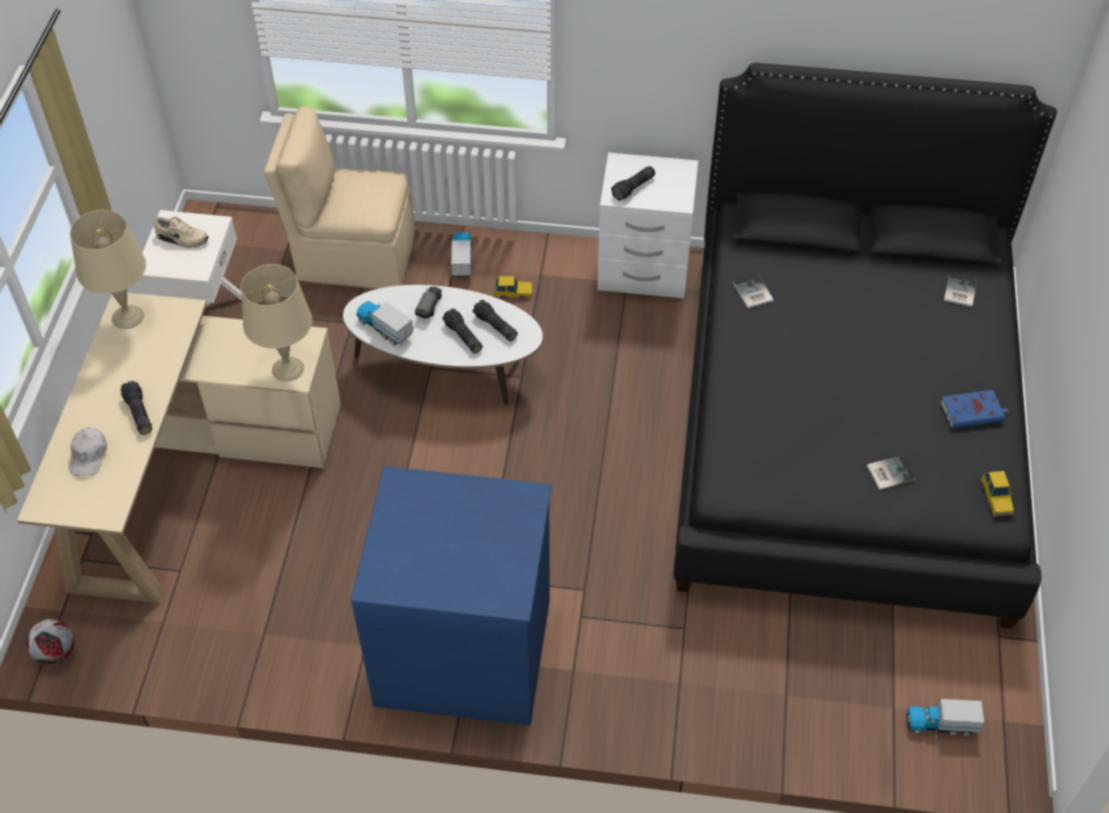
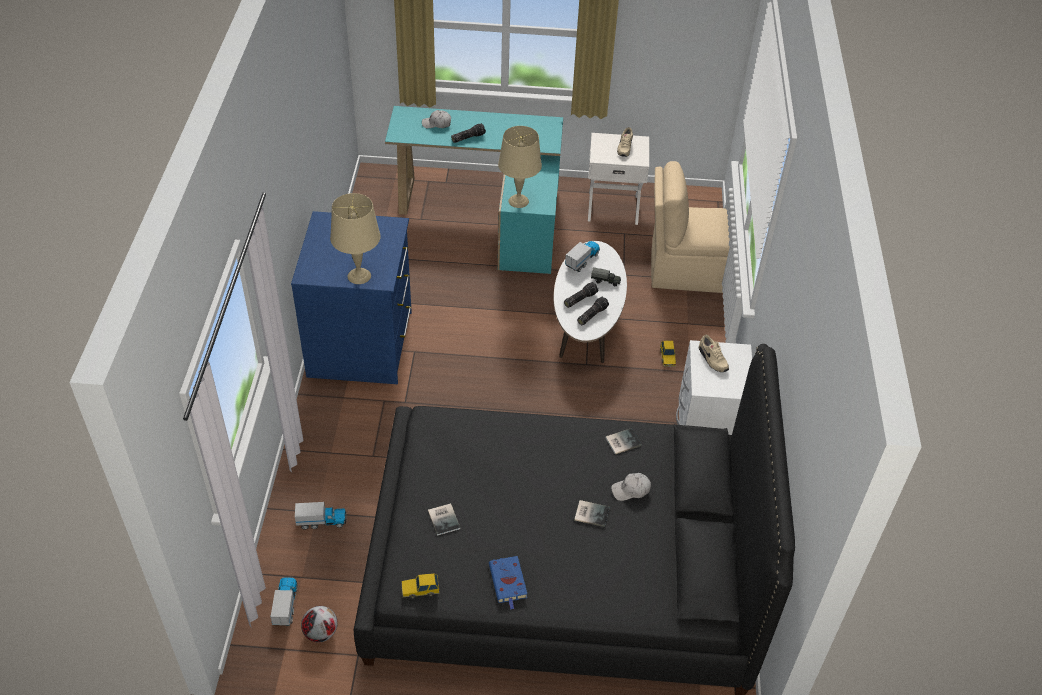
camera: 85 degrees right, 5 degrees down
beige desk [17,293,341,604] -> turquoise desk [385,106,563,274]
football [26,619,74,666] -> football moved to [301,606,338,642]
beige table lamp [70,210,146,329] -> beige table lamp moved to [330,193,381,284]
beige chair [264,106,415,289] -> beige chair turned 90 degrees counterclockwise [651,161,730,293]
toy truck [451,232,472,277] -> toy truck moved to [295,502,347,530]
flashlight [611,166,655,201] -> beige shoe [699,335,729,372]
book [944,274,977,307] -> book moved to [574,500,609,527]
none -> white cap [611,473,651,501]

